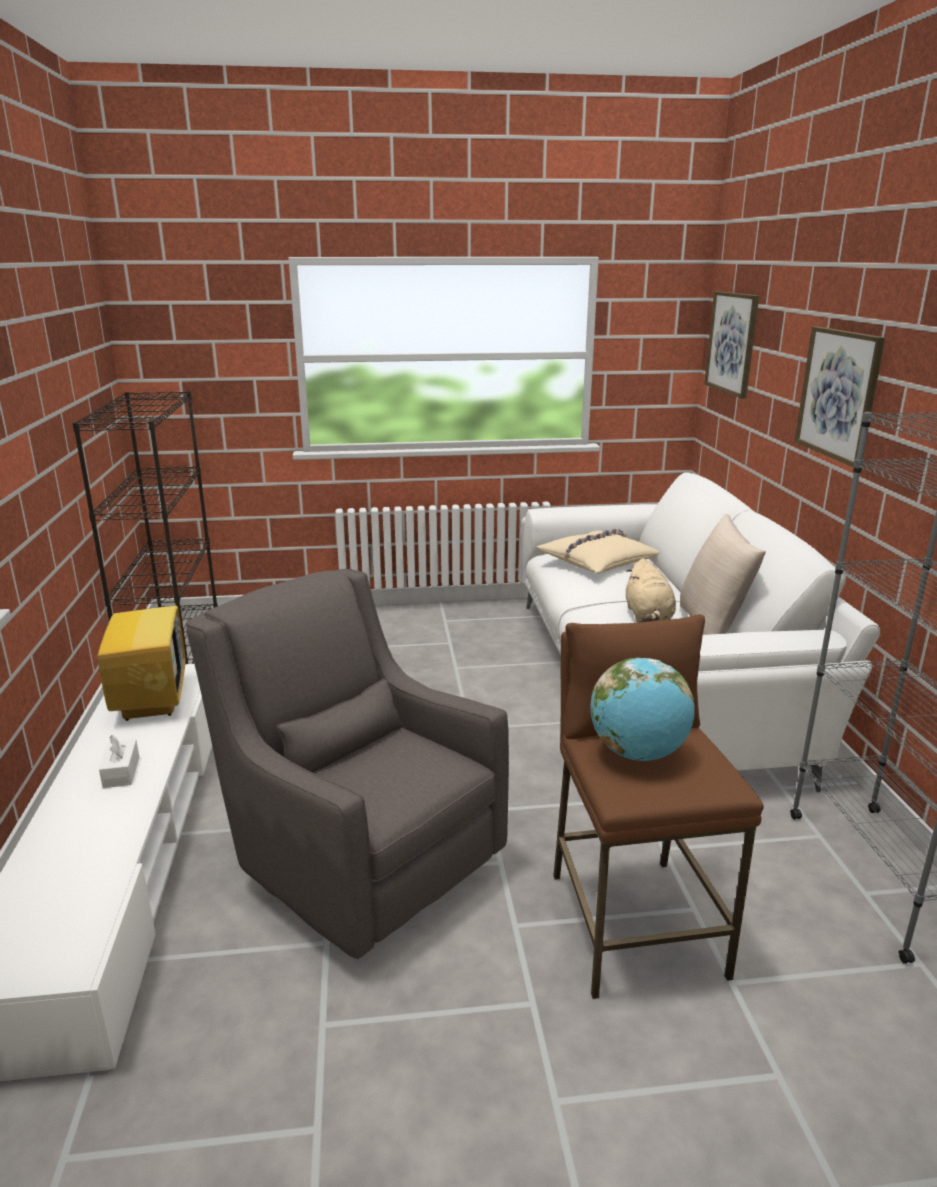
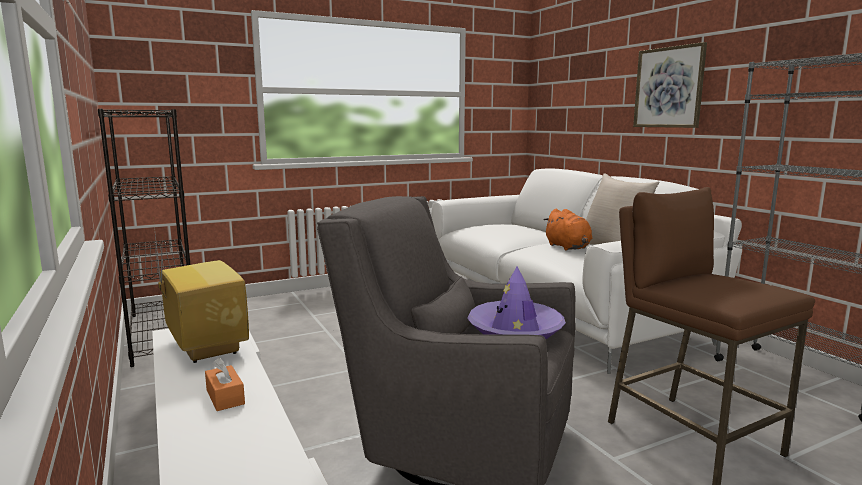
camera: 20 degrees left, 10 degrees down
white tissue box [99,735,139,788] -> orange tissue box [205,358,245,411]
beige pillow [537,528,659,573] -> none
globe [590,657,695,761] -> none
beige plush toy [626,558,676,623] -> orange plush toy [544,209,592,250]
picture [704,291,759,398] -> none
none -> purple hat [467,267,566,339]

